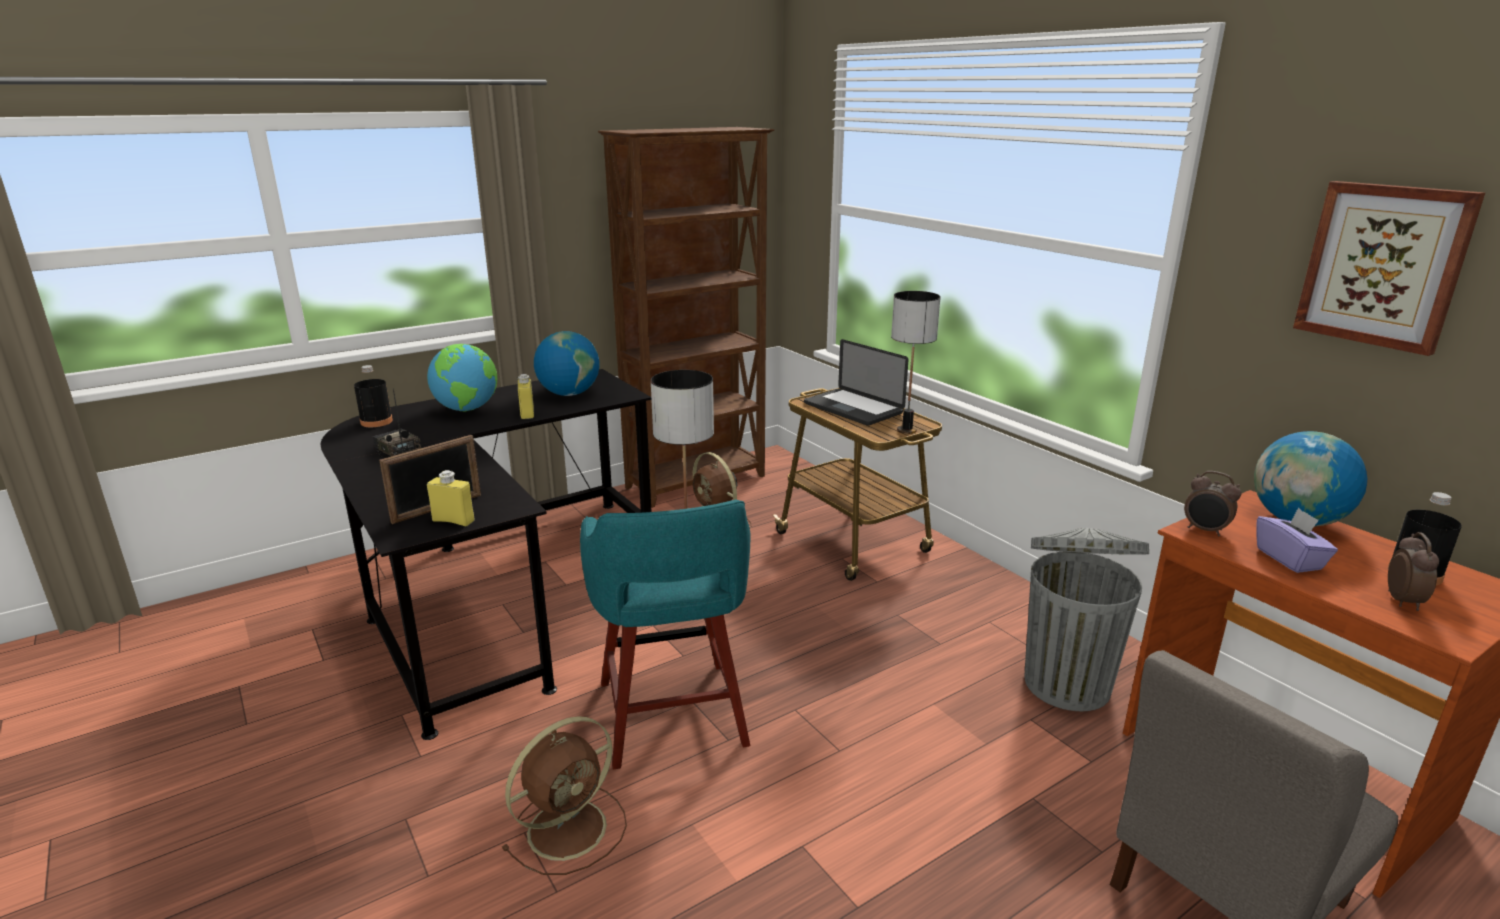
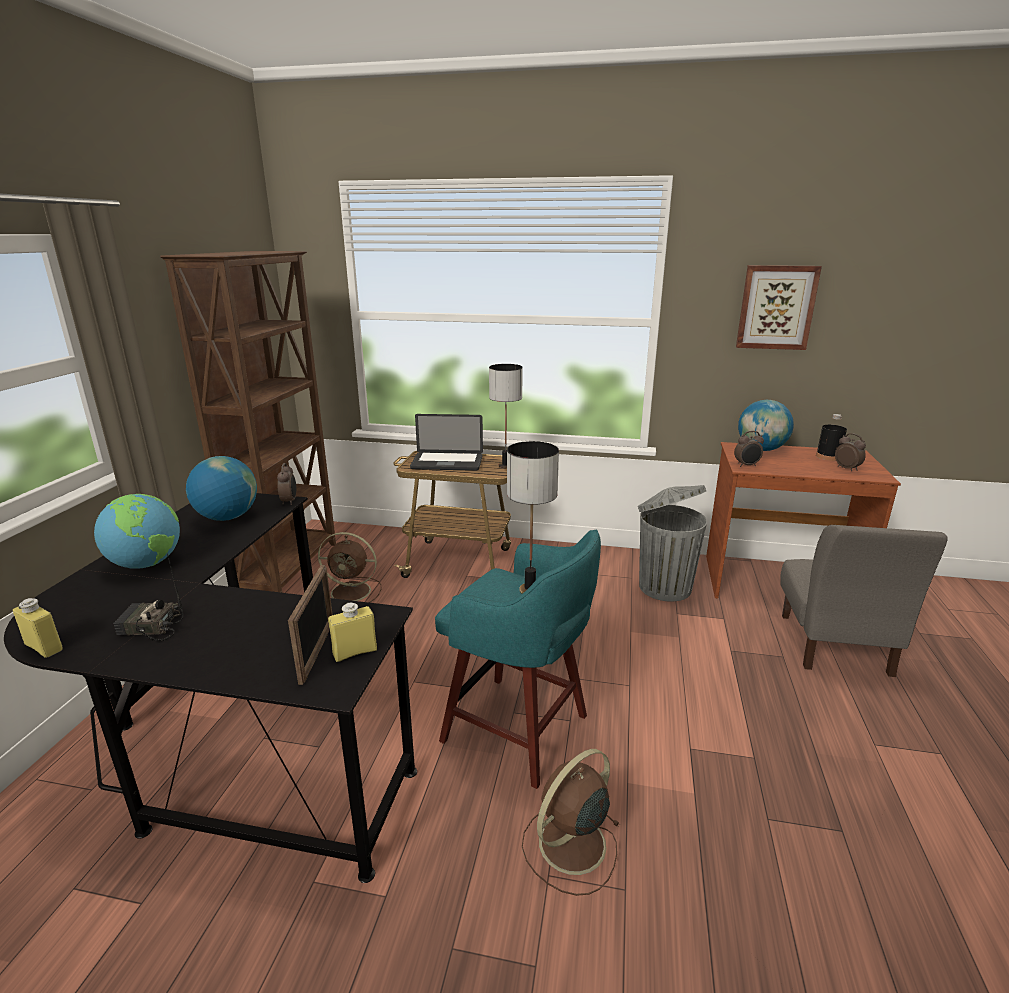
camera: 45 degrees left, 0 degrees up
black bottle [354,365,393,427] -> none
brown fan [502,716,627,875] -> brown fan turned 135 degrees counterclockwise [522,749,620,896]
yellow bottle [517,374,534,419] -> yellow bottle moved to [13,598,63,658]
purple tissue box [1256,508,1338,573] -> none
none -> alarm clock [277,463,296,505]

